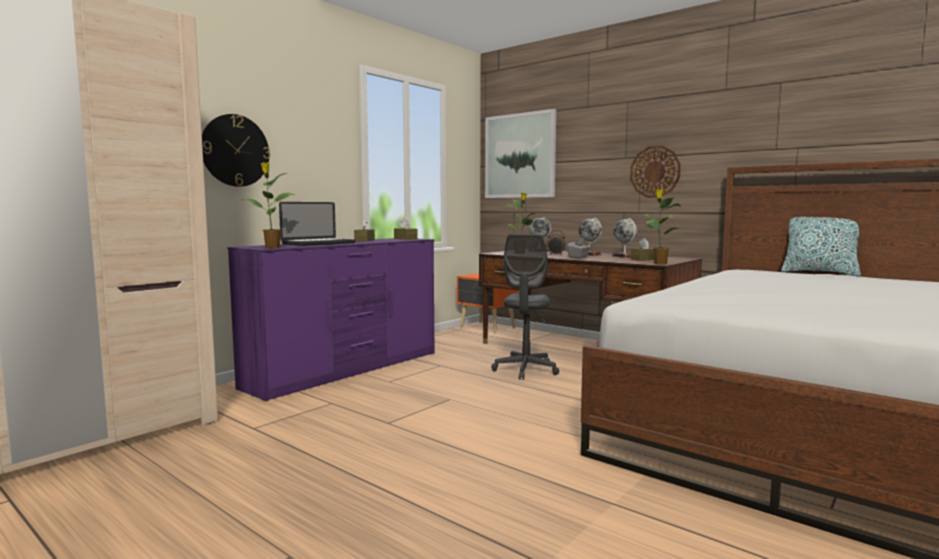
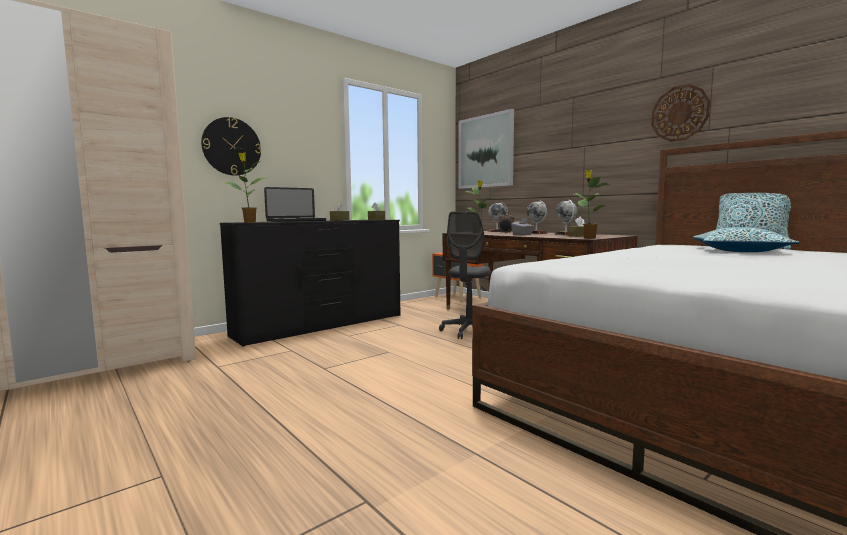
camera: 10 degrees right, 0 degrees up
purple dresser [227,238,435,401] -> black dresser [220,220,401,347]
wall clock [630,146,681,198] -> wall clock moved to [651,84,710,142]
none -> pillow [693,227,800,252]

